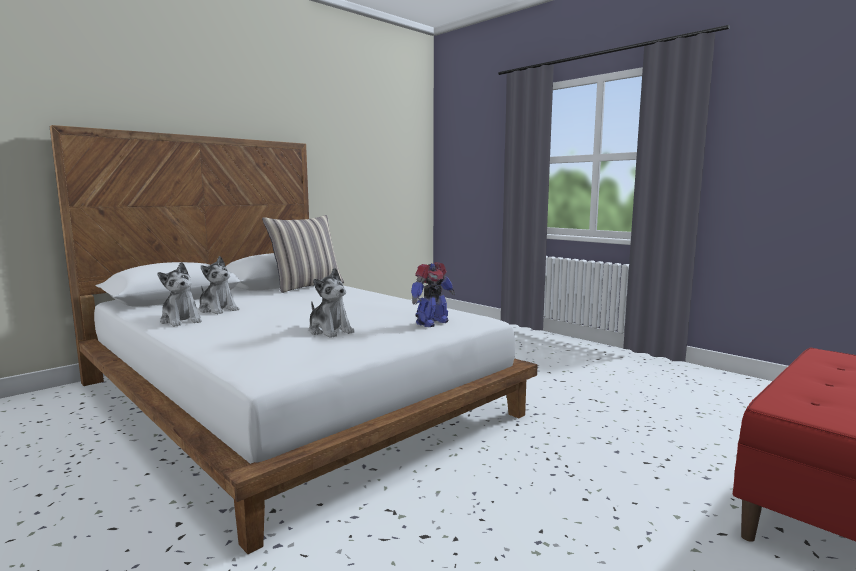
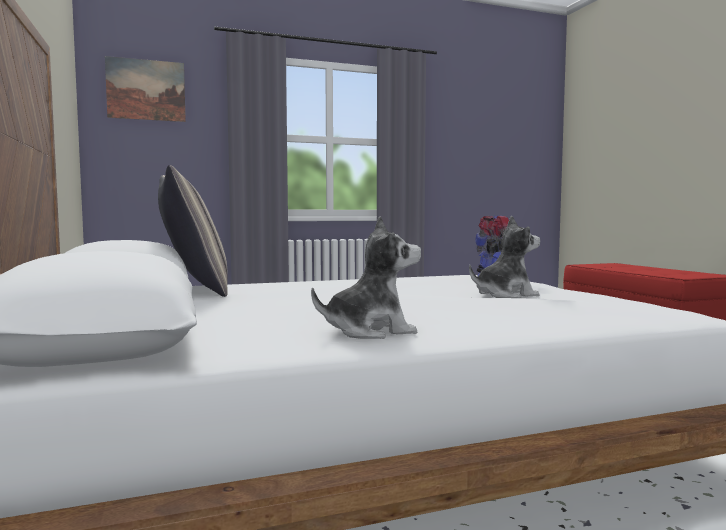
camera: 65 degrees left, 5 degrees down
plush toy [199,256,239,314] -> none
none -> picture [105,56,186,122]

